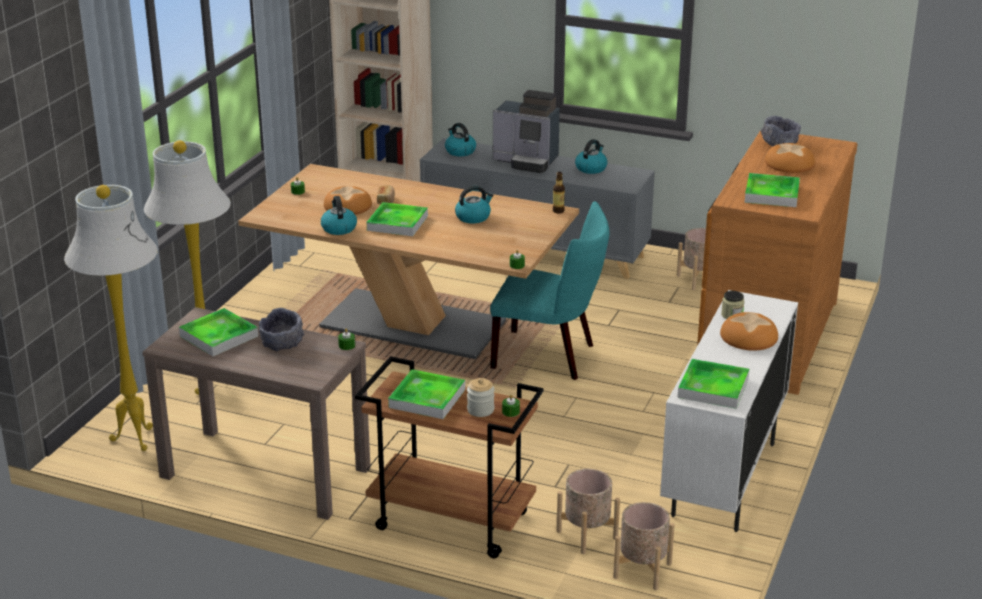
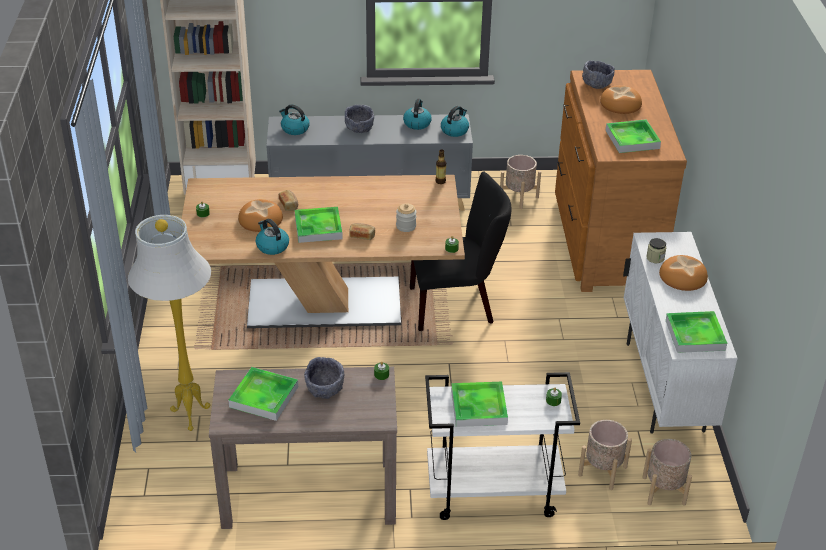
camera: 25 degrees left, 10 degrees up
white floor lamp [64,185,158,451] -> none
brown cart [355,356,544,558] -> white cart [425,372,580,520]
kettle [455,186,494,224] -> kettle moved to [441,106,469,137]
jar [467,378,494,417] -> jar moved to [396,203,417,232]
turquoise chair [490,201,610,380] -> black chair [410,171,511,331]
coffee machine [493,90,560,173] -> grey bowl [345,105,374,133]
none -> bread [349,223,375,240]

